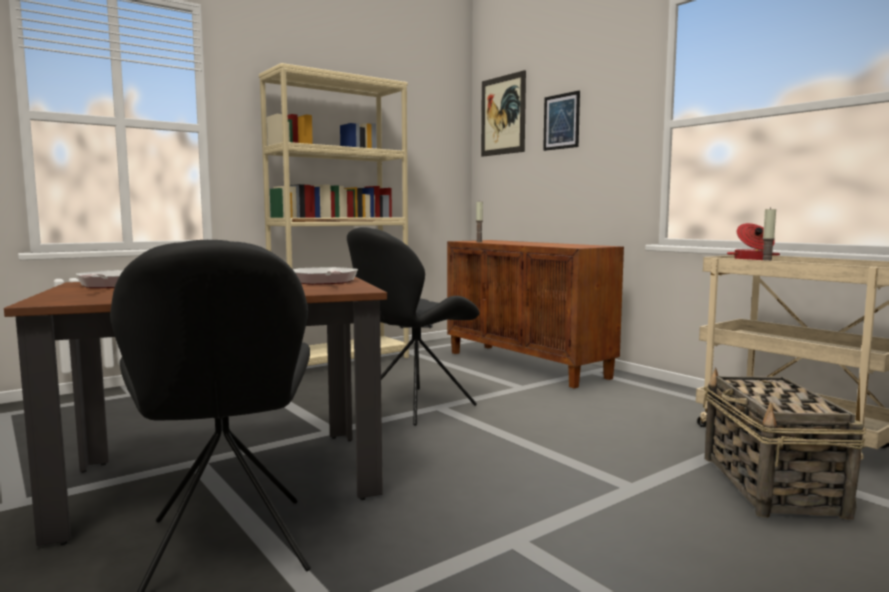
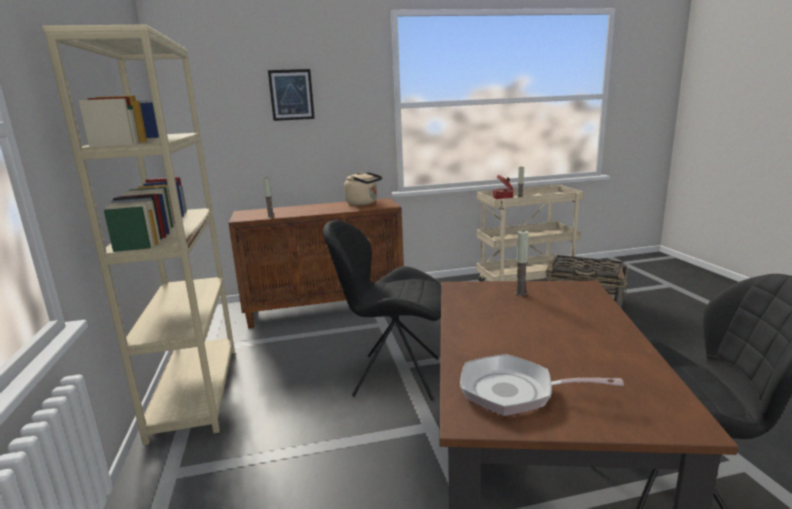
camera: 65 degrees left, 10 degrees up
frying pan [293,267,358,285] -> candle [515,230,529,296]
black chair [347,227,480,426] -> black chair turned 120 degrees clockwise [323,220,441,400]
picture [481,70,526,157] -> none
none -> beige kettle [344,172,382,206]

